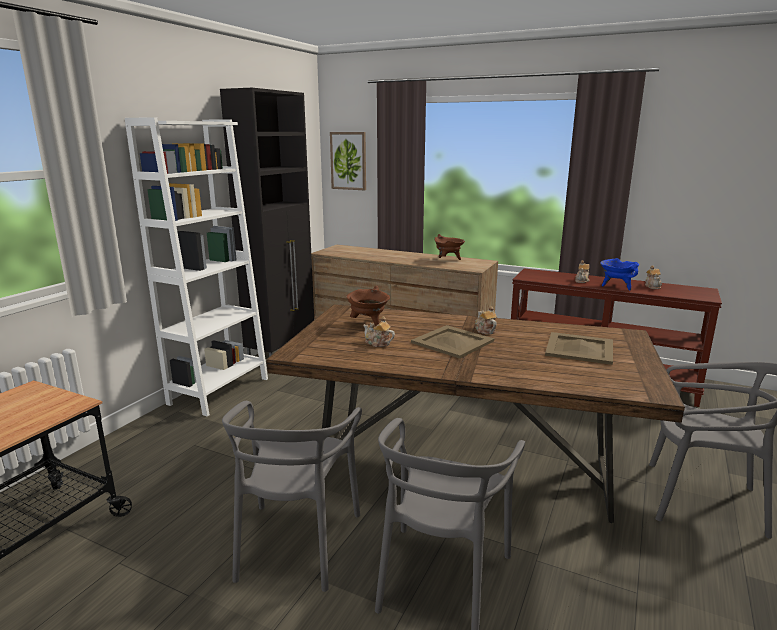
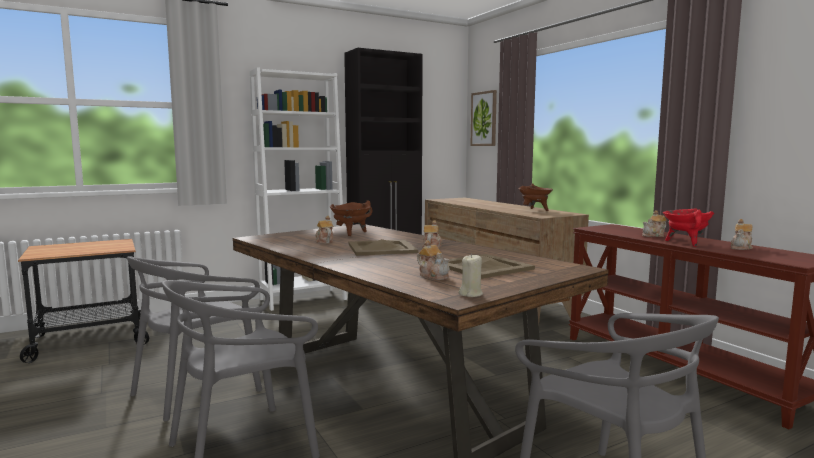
camera: 35 degrees right, 10 degrees down
blue cooking pot [600,258,639,291] -> red cooking pot [663,208,715,247]
none -> teapot [417,240,450,280]
none -> beige candle [458,254,483,297]

